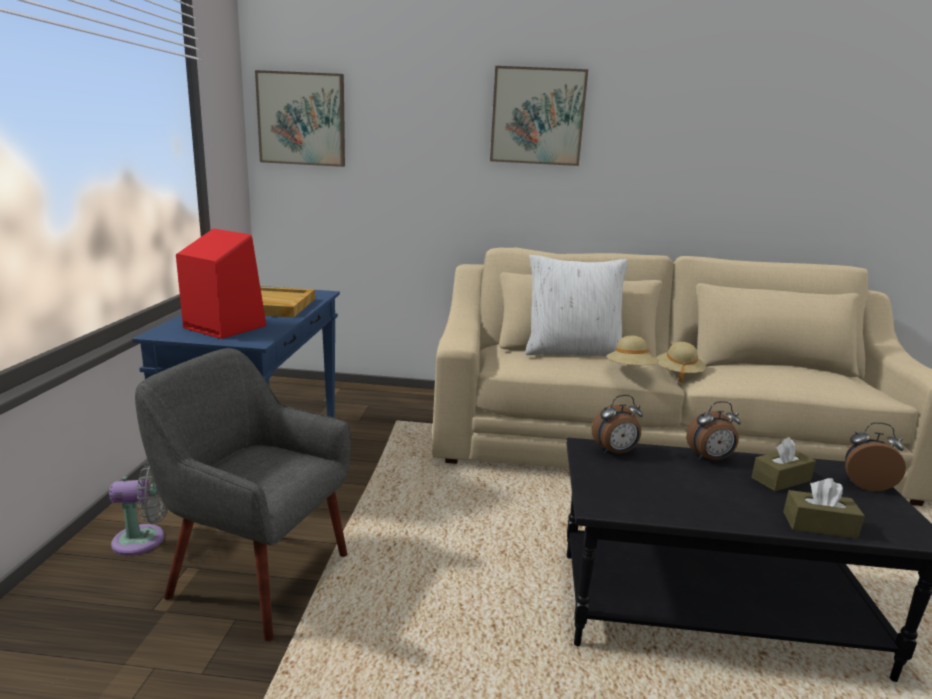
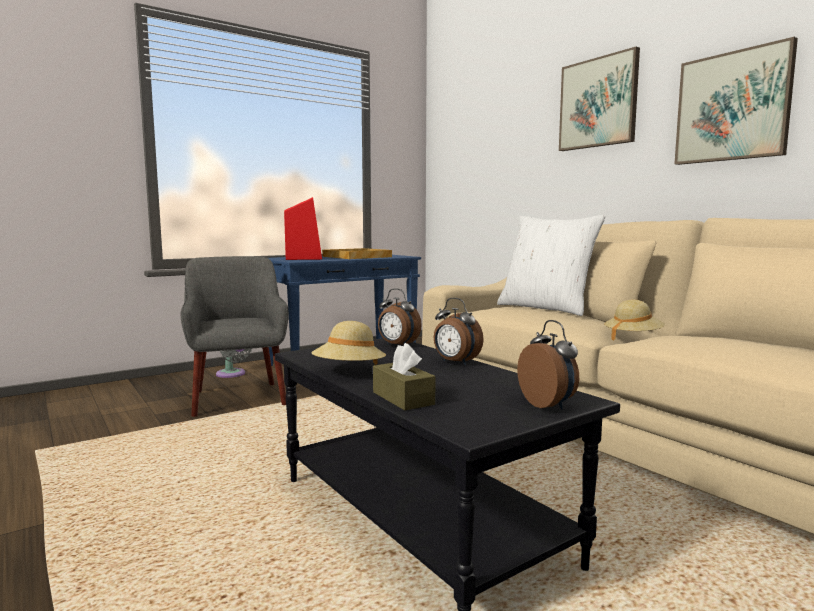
camera: 50 degrees right, 10 degrees down
picture [255,70,345,167] -> picture moved to [674,37,798,165]
beige hat [606,336,659,365] -> beige hat moved to [311,321,386,365]
brown tissue box [751,437,816,491] -> none

